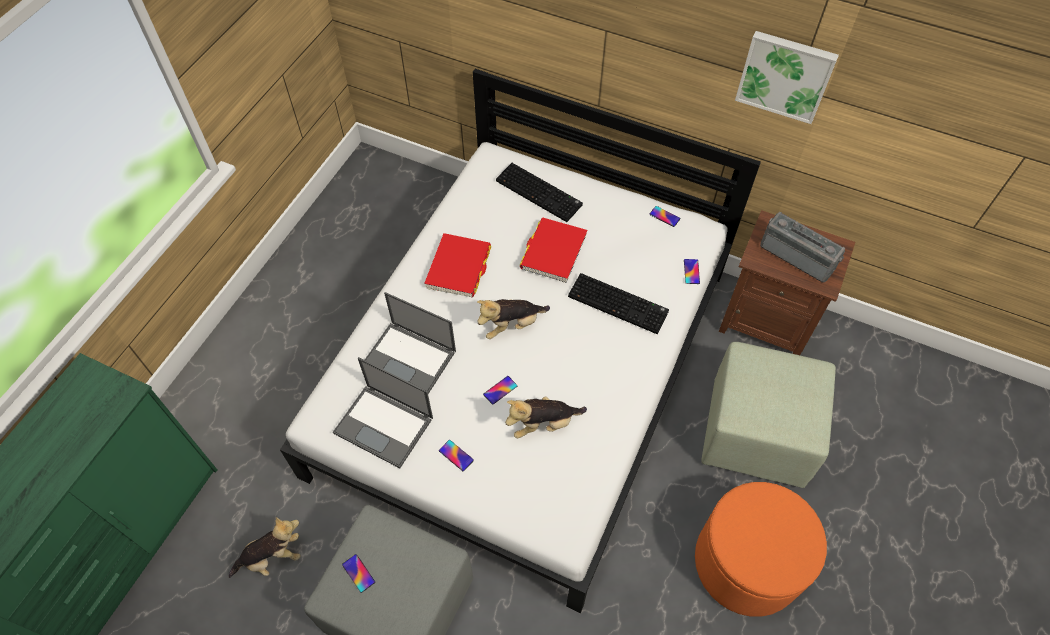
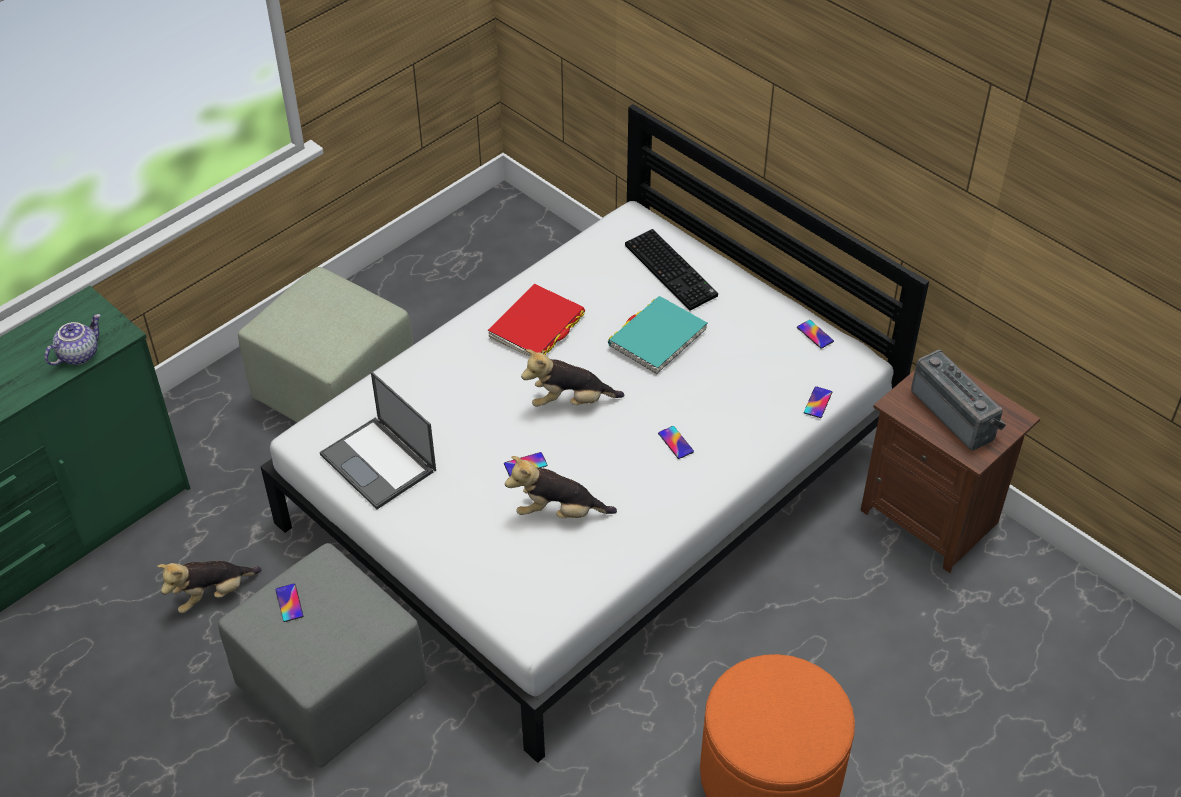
camera: 20 degrees right, 10 degrees down
plush toy [229,517,301,578] -> plush toy turned 150 degrees clockwise [157,561,261,613]
laptop [365,292,456,394] -> none
phone [439,440,474,471] -> phone moved to [658,426,694,459]
red book [520,218,588,283] -> turquoise book [608,296,707,374]
keyboard [568,273,669,334] -> none
green ottoman [701,342,836,488] -> green ottoman moved to [238,267,413,423]
picture [735,31,839,124] -> none
none -> teapot [44,314,101,365]

